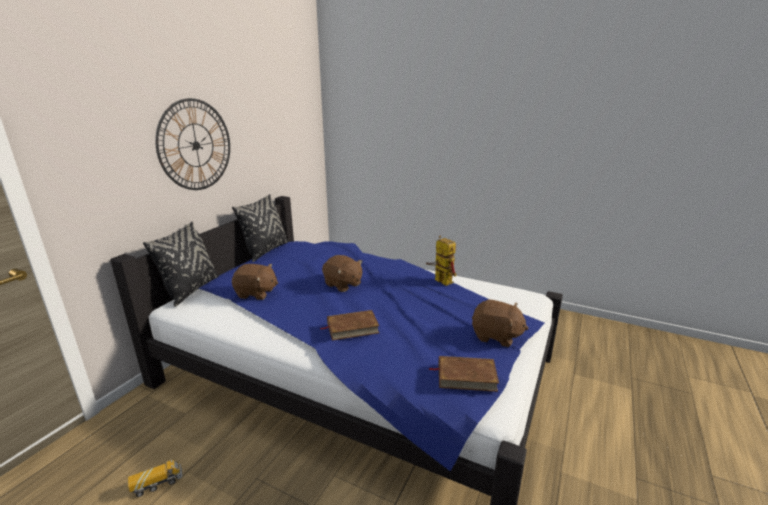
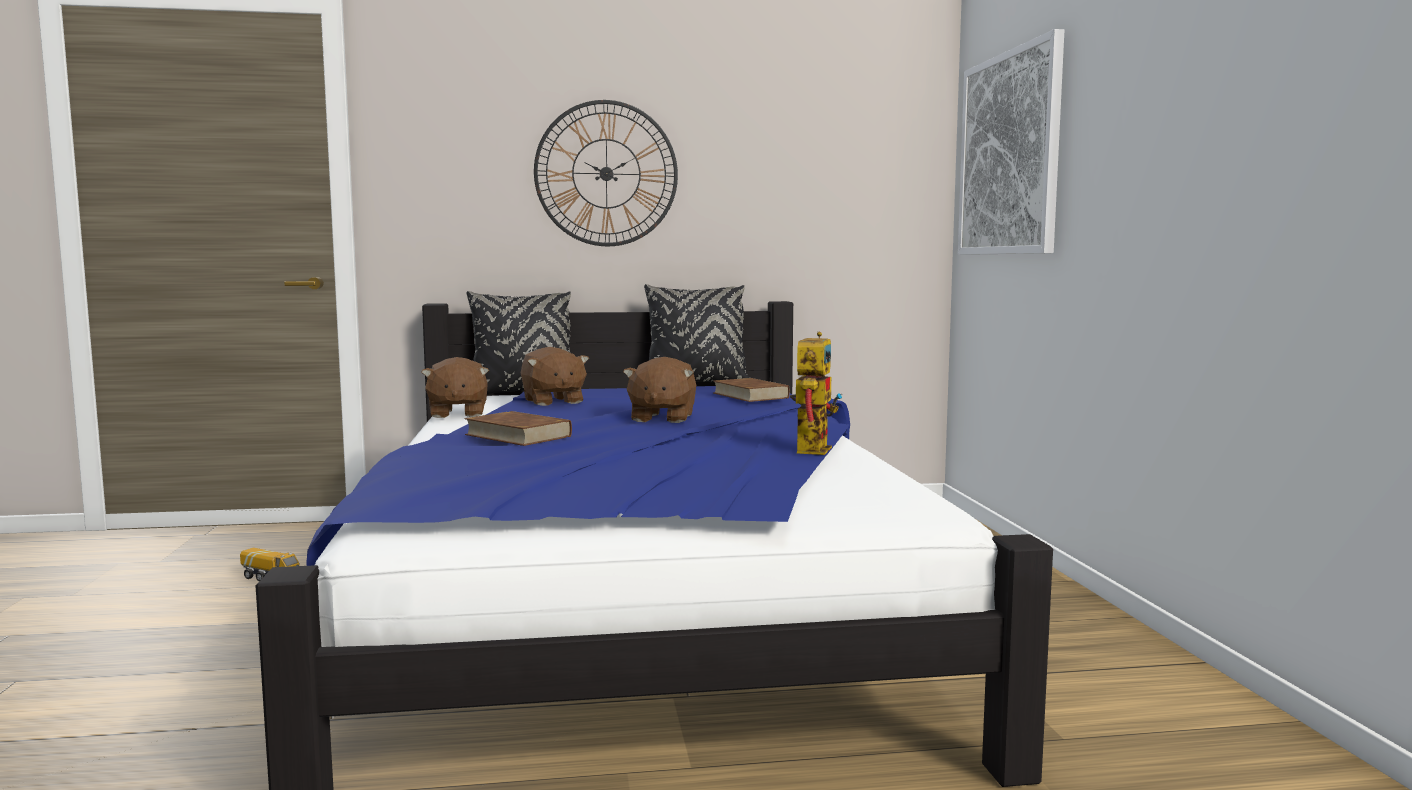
camera: 55 degrees right, 15 degrees down
brown book [428,356,499,392] -> brown book moved to [714,378,790,402]
brown plush toy [472,299,529,347] -> brown plush toy moved to [421,357,489,418]
none -> picture [958,29,1064,255]

